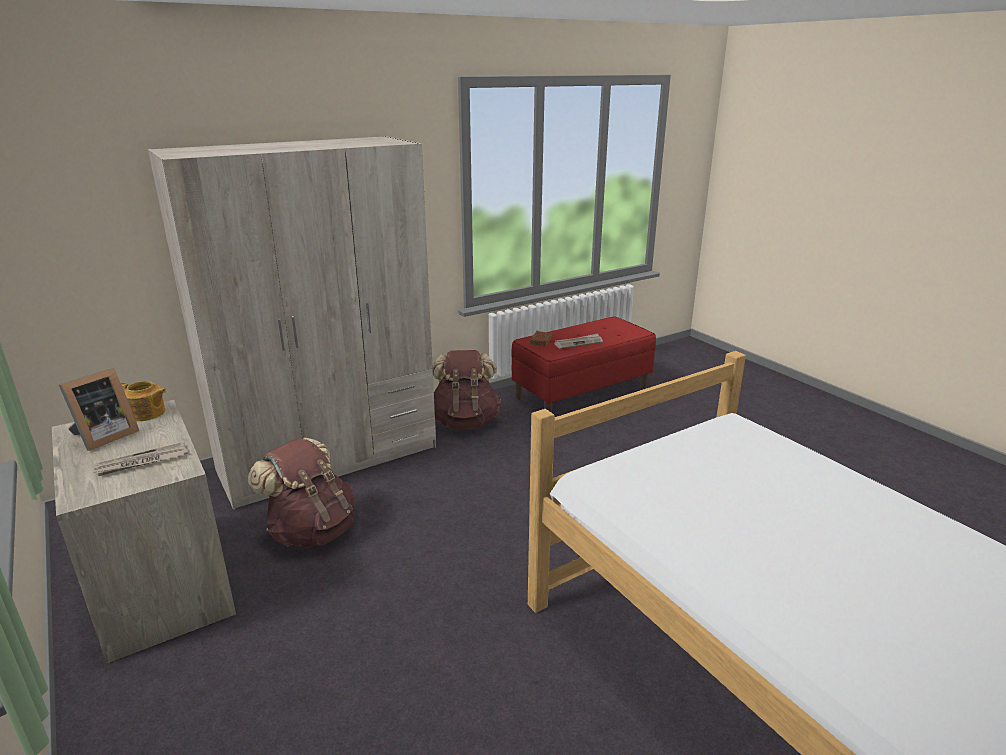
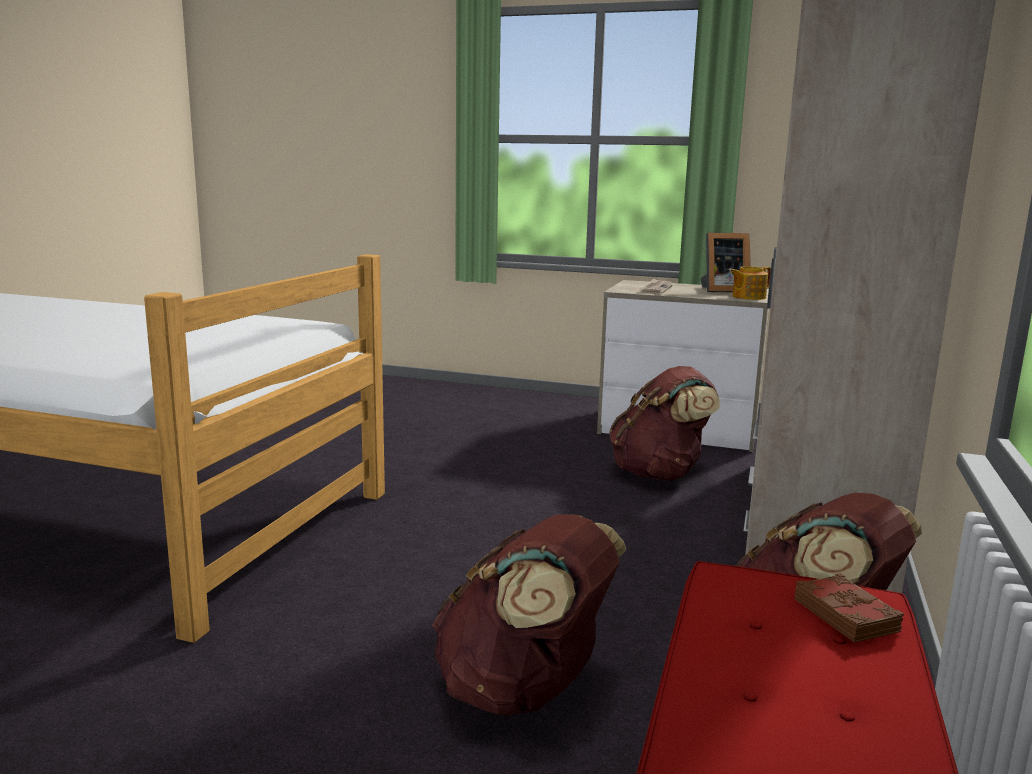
camera: 140 degrees right, 10 degrees down
picture frame [59,368,139,451] -> picture frame turned 90 degrees counterclockwise [700,233,751,292]
newspaper [554,333,603,349] -> none
none -> brown backpack [432,514,626,716]

